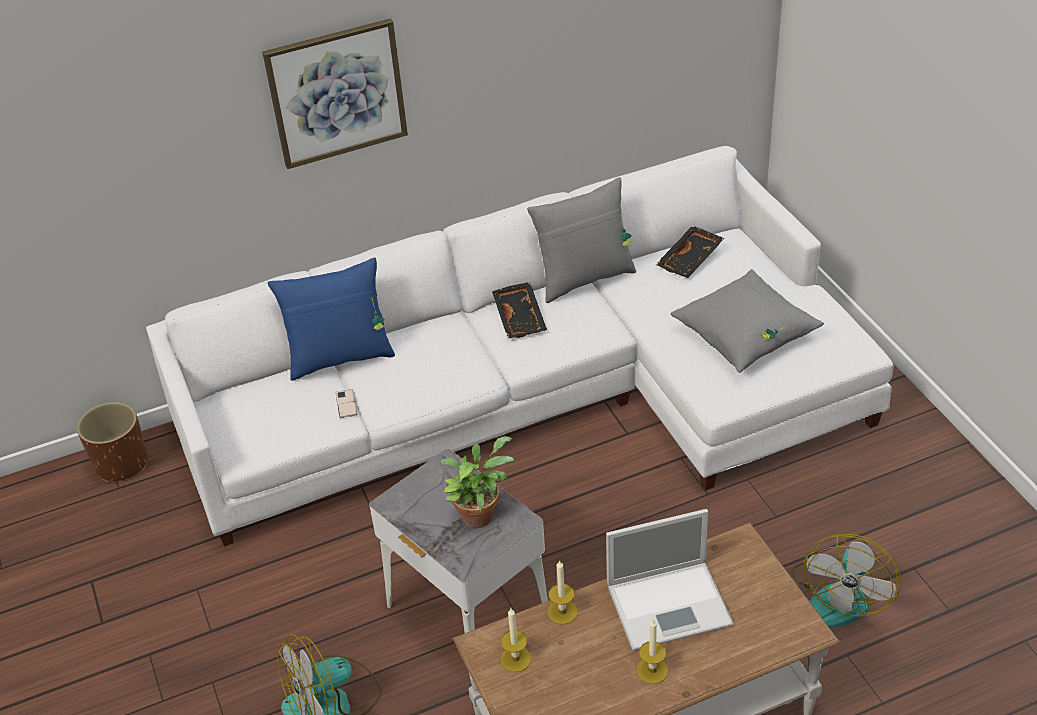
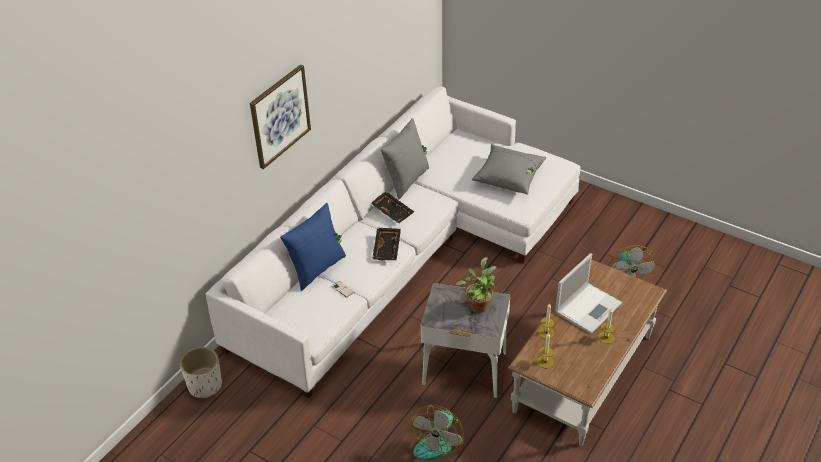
camera: 35 degrees left, 0 degrees up
brown planter [77,402,147,482] -> white planter [180,347,222,399]
black tray [656,225,724,278] -> black tray moved to [372,228,401,260]

